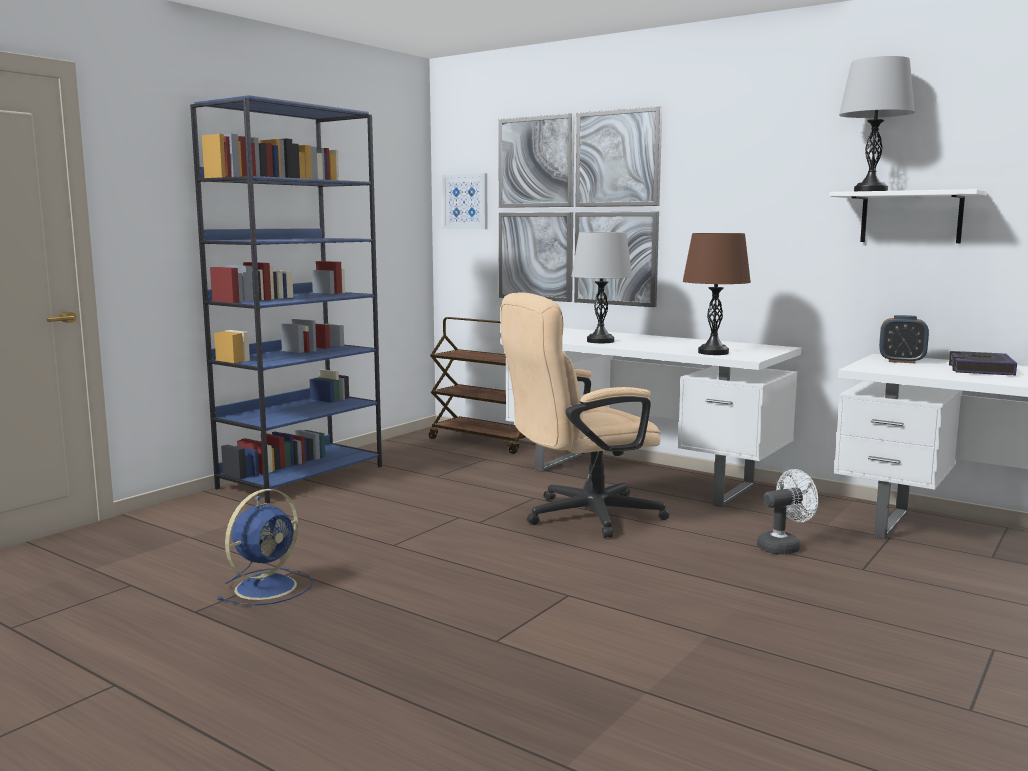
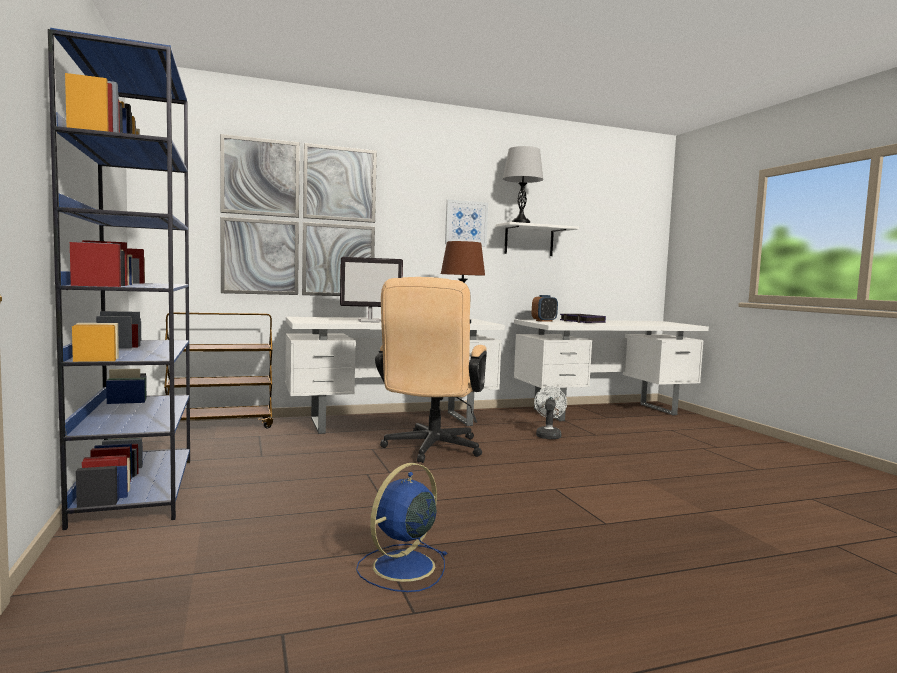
camera: 55 degrees left, 5 degrees down
blue fan [217,489,313,605] -> blue fan turned 120 degrees counterclockwise [356,463,448,592]
picture [442,173,488,229] -> picture moved to [445,200,488,246]
grey table lamp [571,232,632,343] -> monitor [340,257,403,323]

